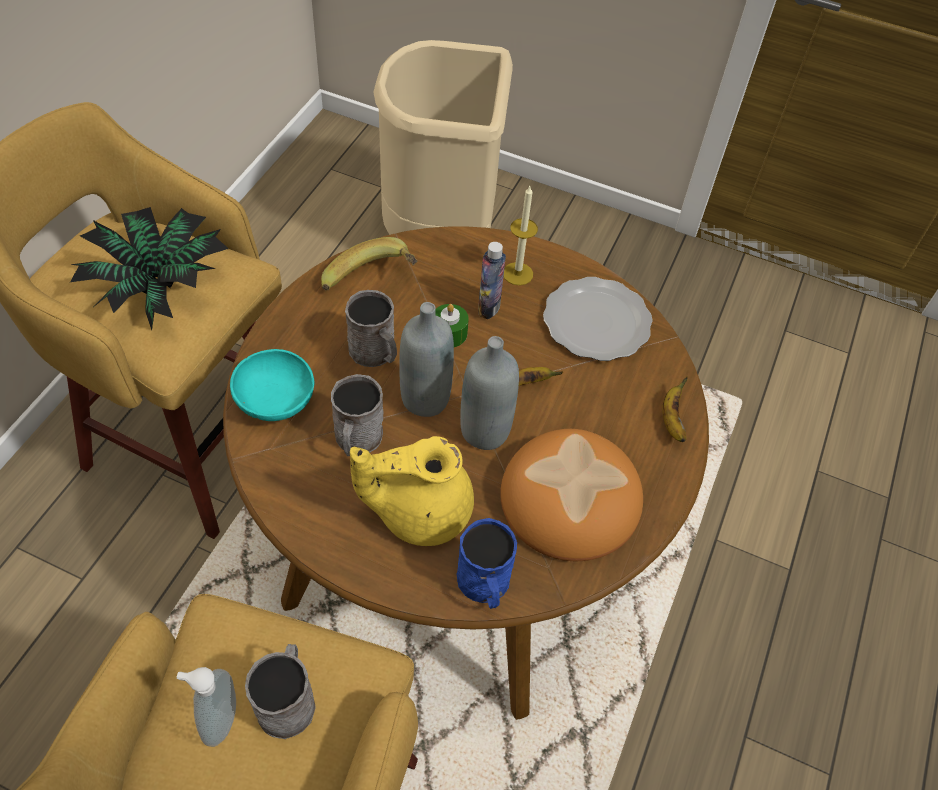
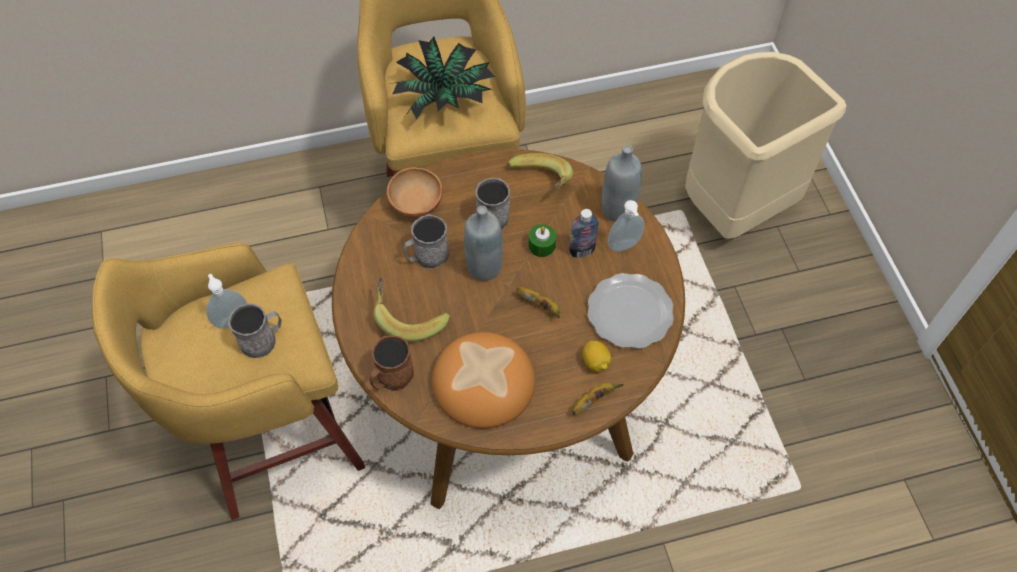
camera: 55 degrees right, 5 degrees up
turquoise bowl [230,349,315,421] -> brown bowl [387,167,443,217]
yellow teapot [350,436,474,546] -> banana [373,277,450,342]
blue mug [457,518,517,609] -> brown mug [369,335,414,391]
grey bottle [460,336,519,450] -> grey bottle moved to [602,145,642,222]
candle [503,186,538,285] -> soap dispenser [608,200,644,252]
none -> lemon [583,341,611,372]

